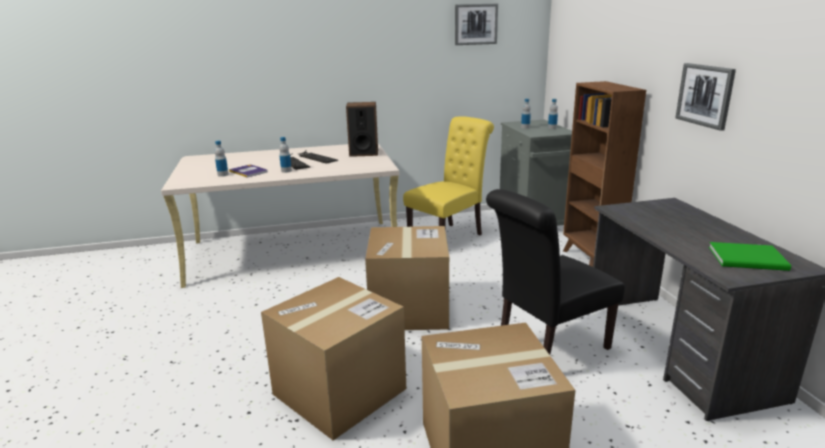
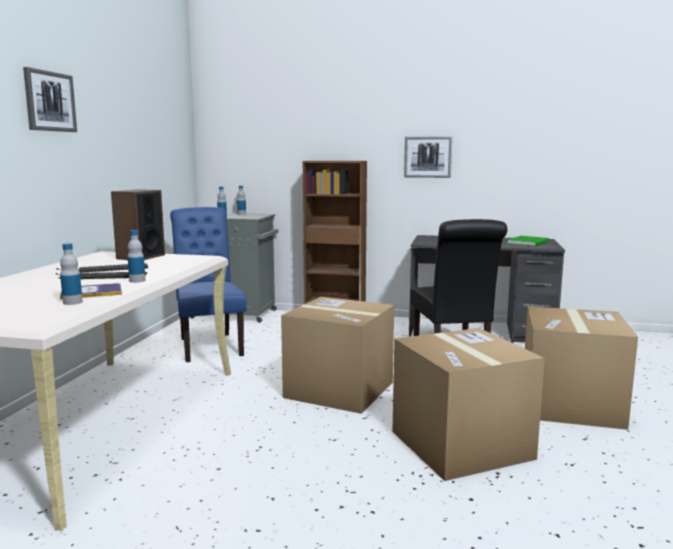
camera: 65 degrees left, 10 degrees down
yellow chair [403,116,494,235] -> blue chair [170,207,247,362]
picture [455,4,498,45] -> picture moved to [23,67,77,132]

